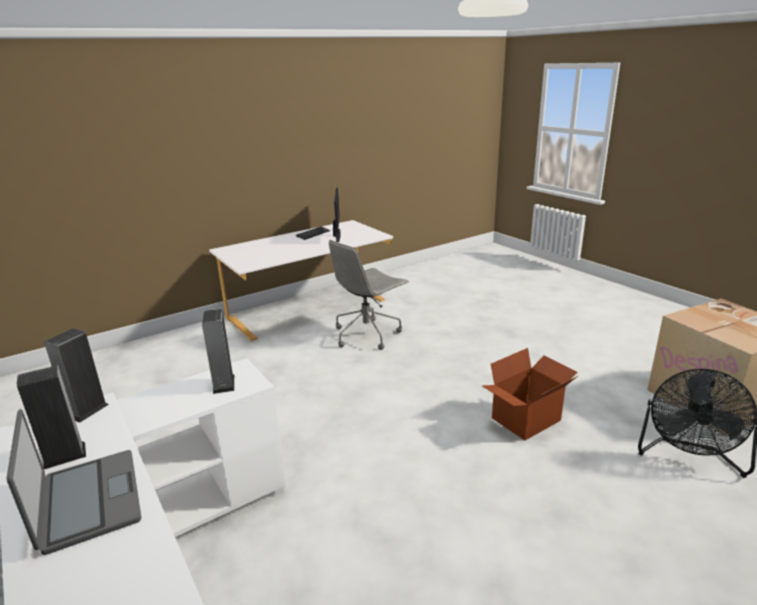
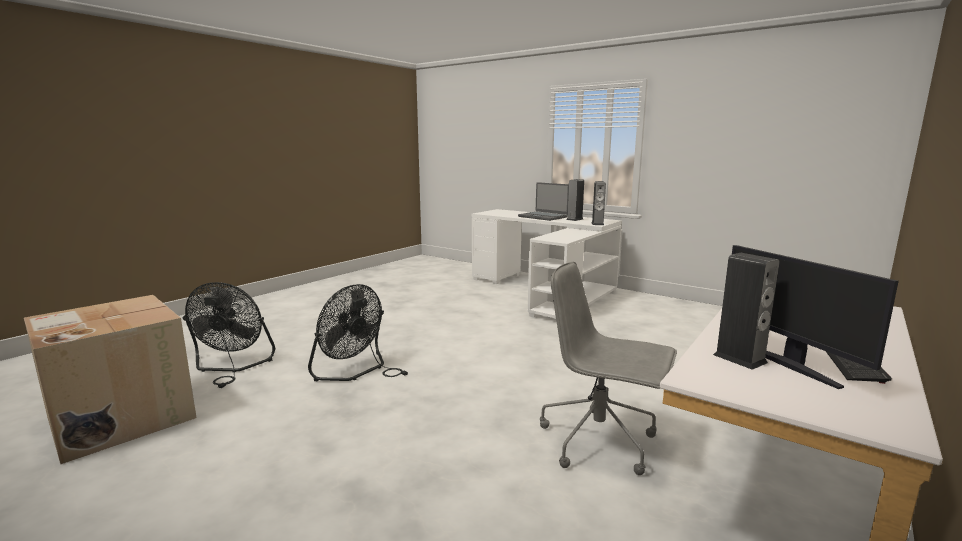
camera: 160 degrees right, 10 degrees down
speaker [202,309,234,394] -> speaker moved to [713,253,780,370]
grey office chair [329,240,409,350] -> grey office chair turned 90 degrees counterclockwise [540,262,677,475]
cardboard box [482,348,578,440] -> black fan [308,284,408,382]

